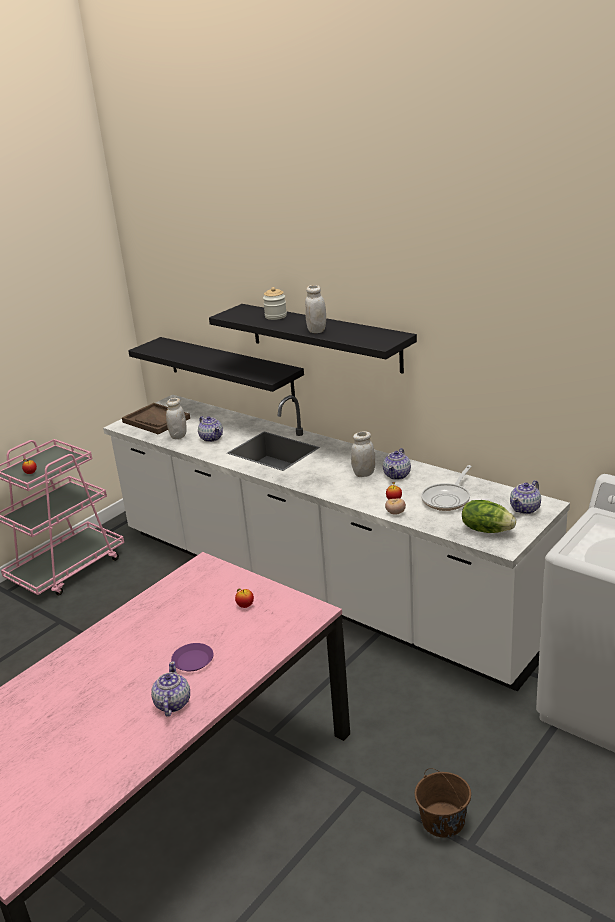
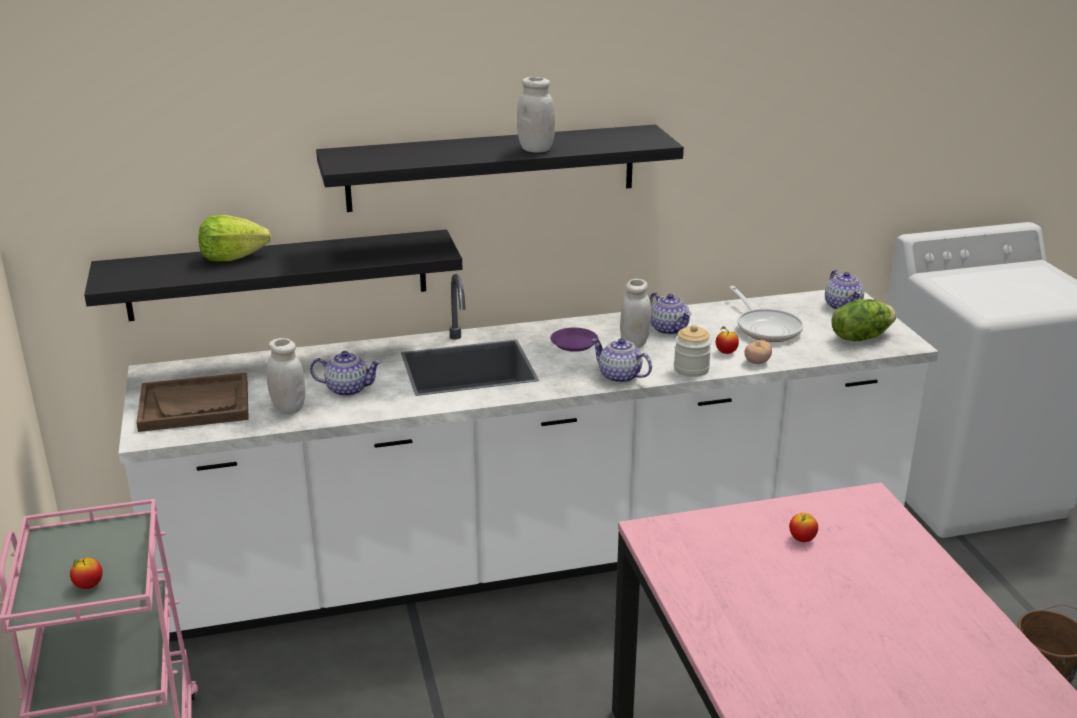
camera: 55 degrees left, 0 degrees up
teapot [151,661,190,717] -> teapot moved to [591,338,652,383]
purple plate [171,643,213,671] -> purple plate moved to [551,328,598,352]
jar [263,287,287,320] -> jar moved to [674,325,712,377]
none -> lettuce [199,215,271,261]

